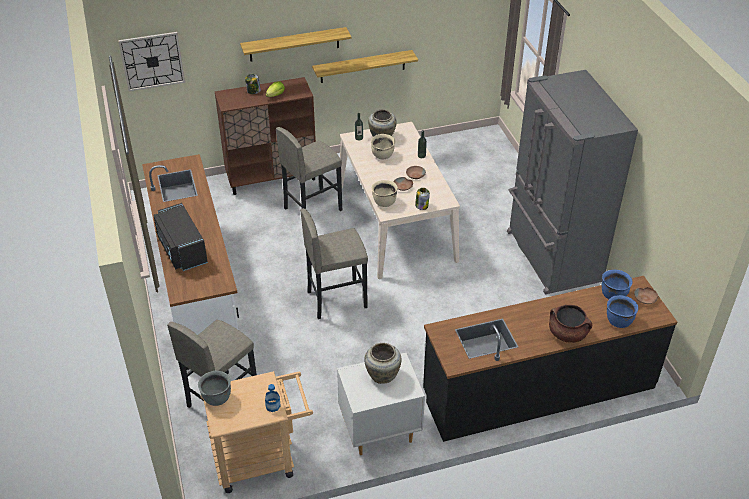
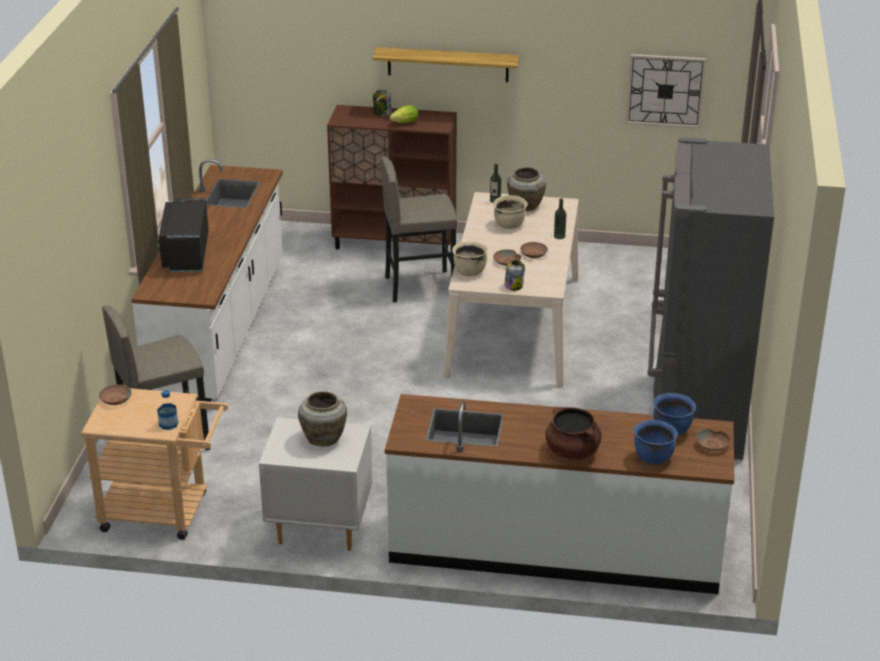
camera: 25 degrees right, 10 degrees down
wall clock [118,32,185,91] -> wall clock moved to [626,54,707,129]
grey cooking pot [198,371,231,406] -> brown bowl [99,384,132,405]
grey stool [300,208,368,319] -> none
shelf [312,50,418,83] -> none
black counter [423,276,677,442] -> white counter [385,394,734,594]

